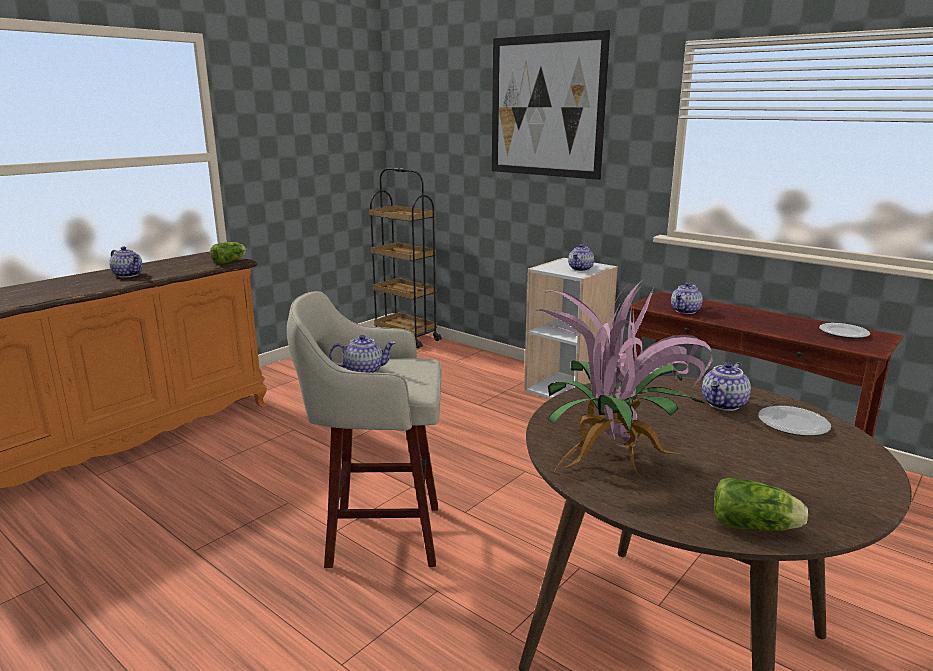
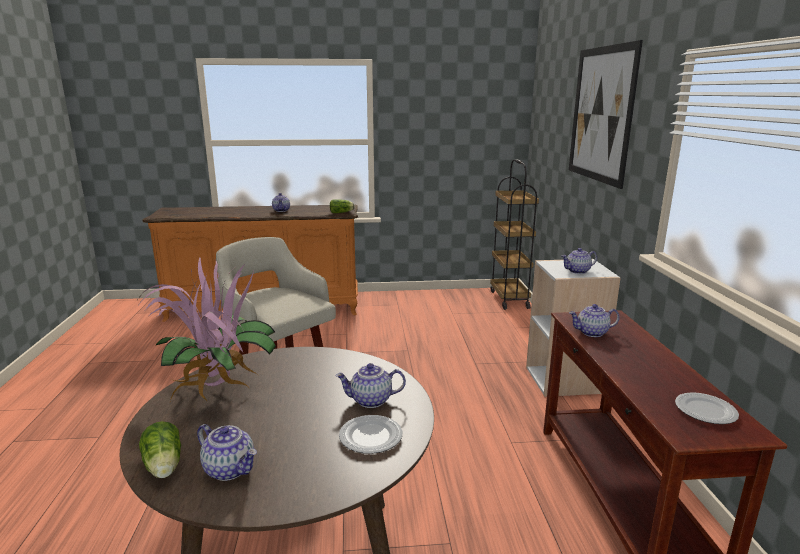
camera: 45 degrees right, 0 degrees up
teapot [329,335,395,373] -> teapot moved to [197,424,257,481]

